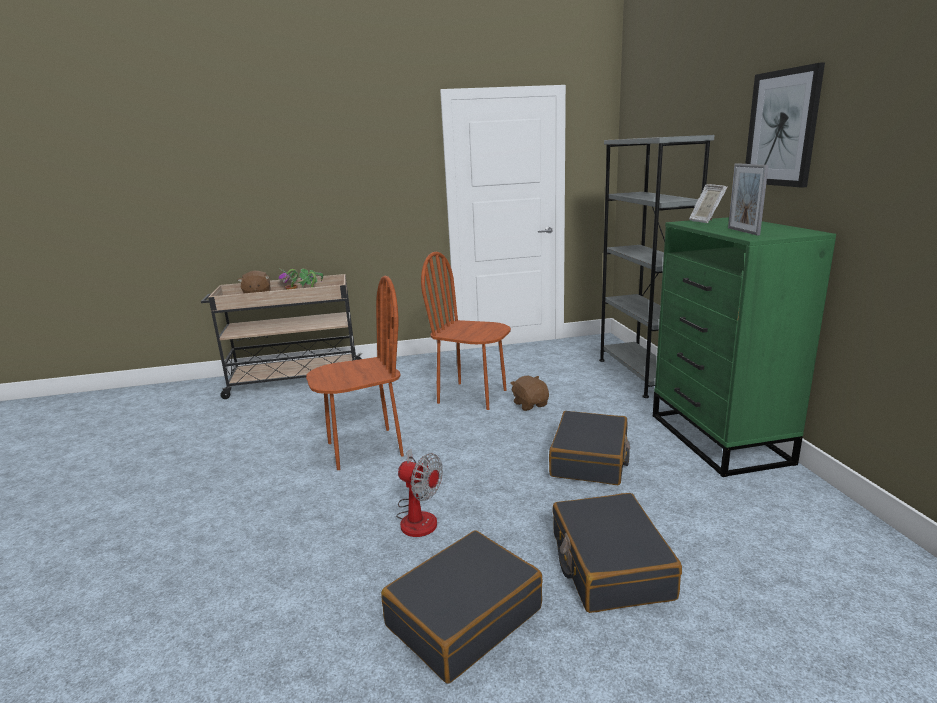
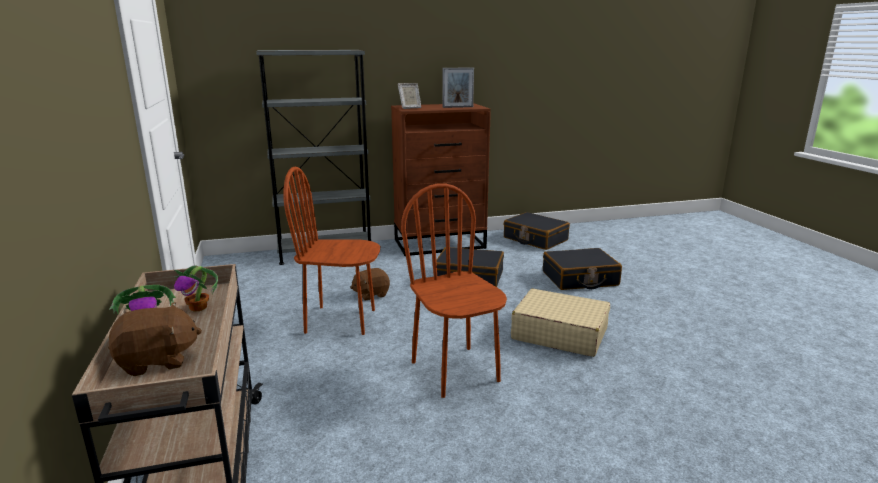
camera: 95 degrees left, 0 degrees up
black suitcase [381,530,543,683] -> black suitcase moved to [504,212,570,250]
fan [396,449,443,537] -> beige suitcase [511,289,610,357]
brown chair [421,252,511,410] -> brown chair turned 75 degrees clockwise [283,167,381,335]
green dresser [653,217,836,477] -> brown dresser [391,103,491,256]
picture [745,62,825,188] -> none

